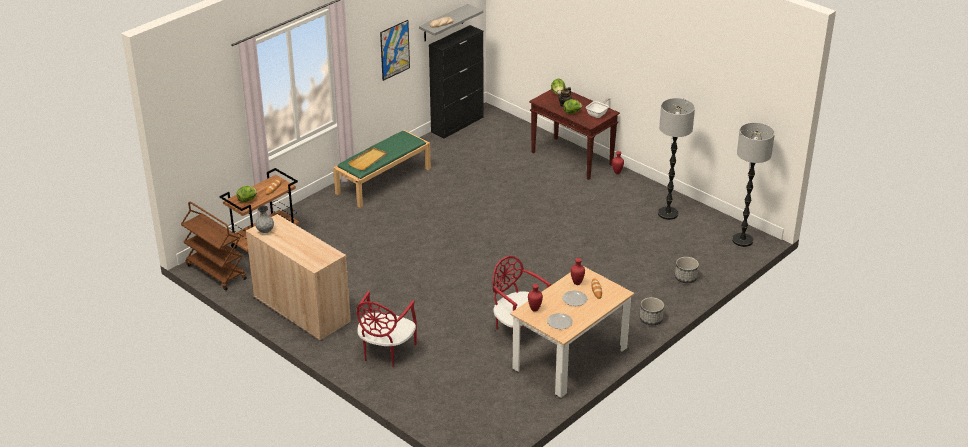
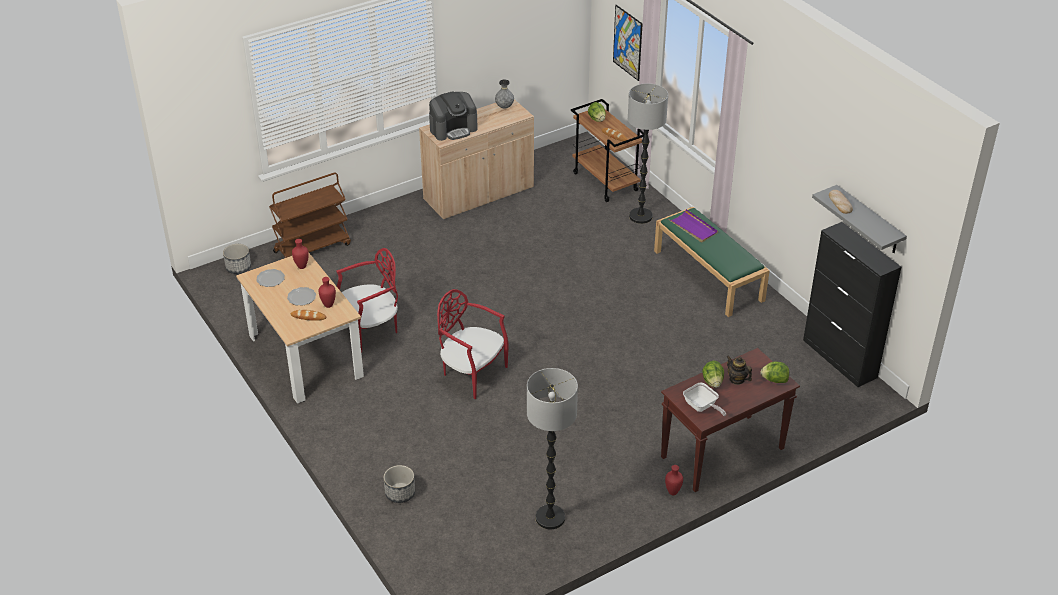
camera: 105 degrees right, 5 degrees up
brown cart [181,201,247,291] -> brown cart moved to [269,172,351,258]
beige tray [348,147,387,170] -> purple tray [668,209,718,243]
red chair [357,291,417,367] -> red chair moved to [437,289,509,399]
picture [380,20,410,81] -> picture moved to [613,5,643,81]
planter [640,297,664,325] -> planter moved to [223,244,251,274]
floor lamp [732,123,775,247] -> floor lamp moved to [628,83,668,224]
none -> coffee machine [429,92,478,141]

